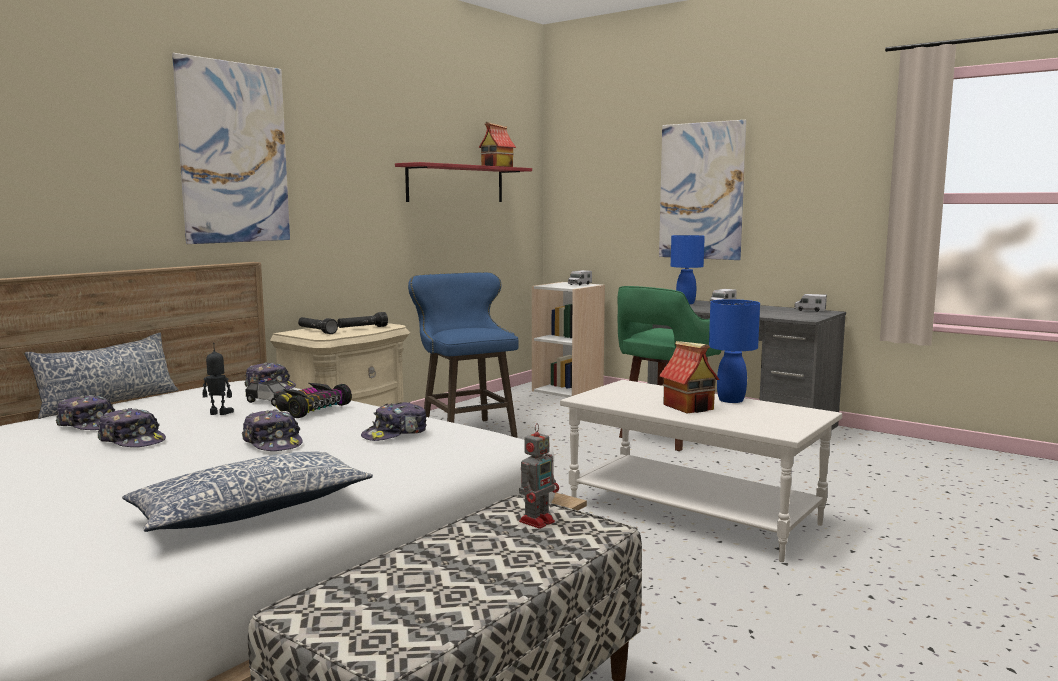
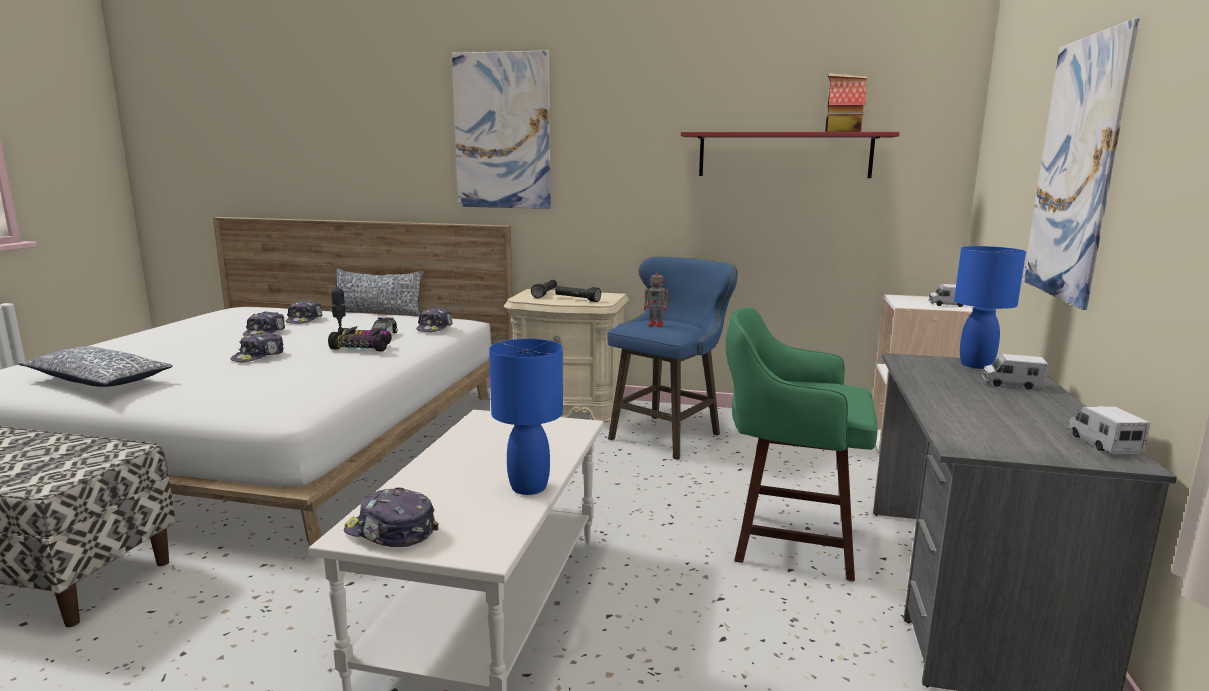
camera: 65 degrees right, 5 degrees up
cap [361,402,427,441] -> cap moved to [344,487,439,547]
toy robot [519,423,559,529] -> toy robot moved to [644,268,670,327]
toy house [659,341,720,413] -> none

